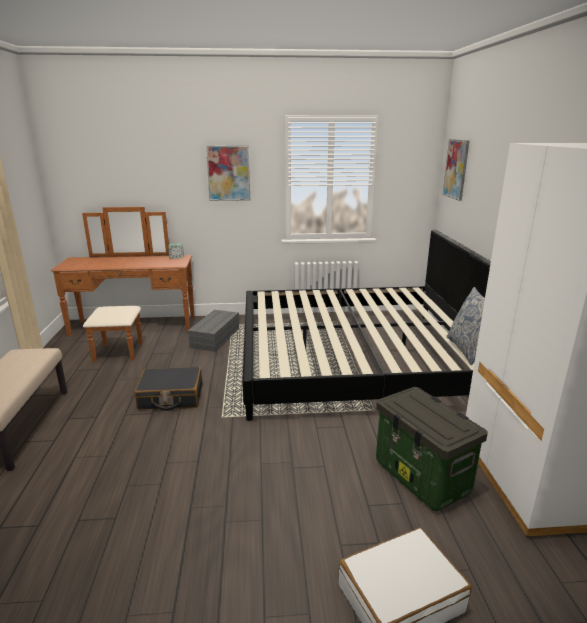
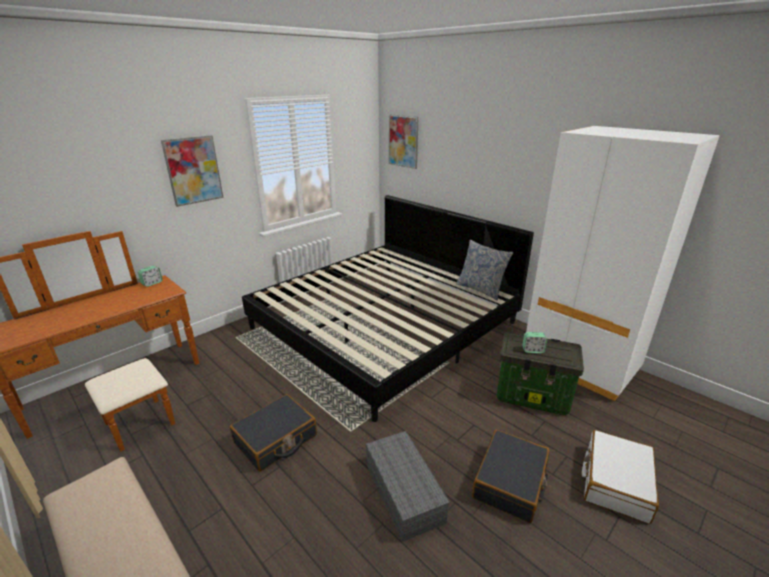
camera: 40 degrees left, 5 degrees up
grey storage box [188,310,239,352] -> grey storage box moved to [366,431,450,542]
none -> black suitcase [472,430,550,523]
none -> alarm clock [522,332,547,353]

